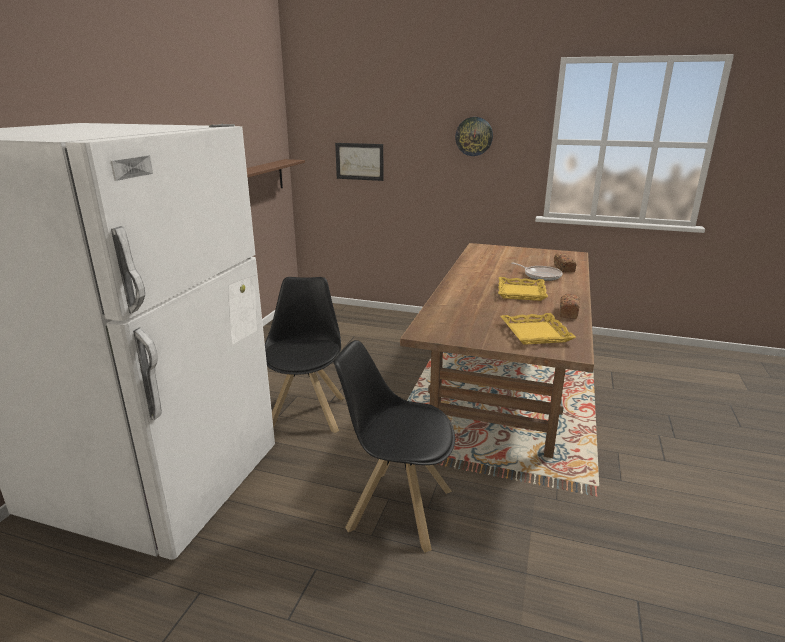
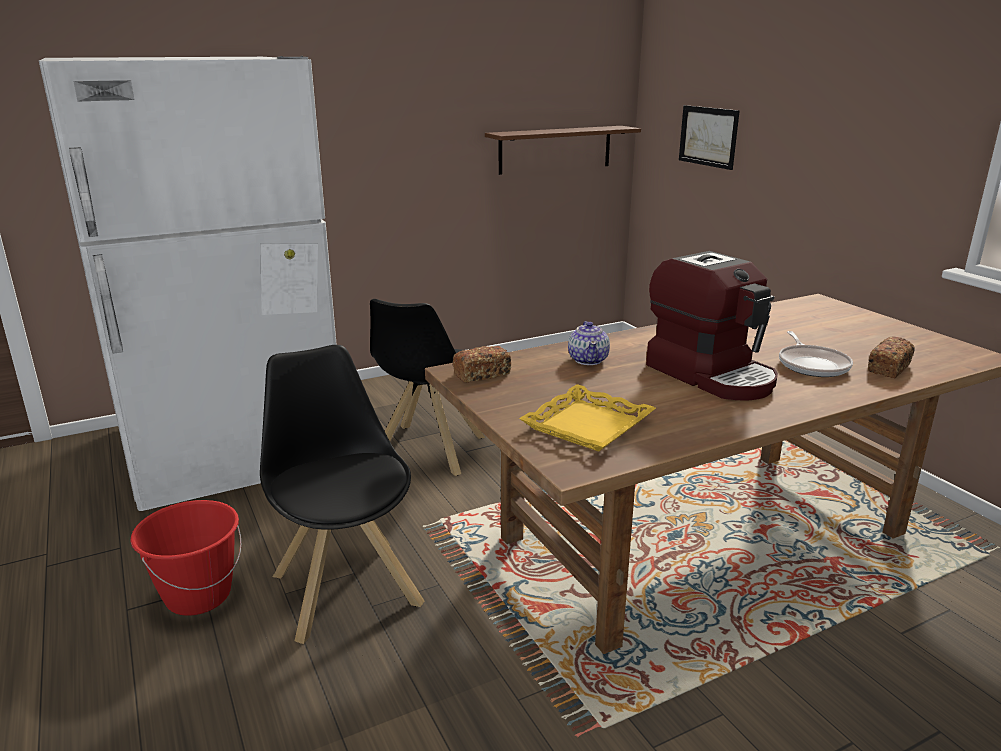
camera: 45 degrees right, 0 degrees up
black chair [265,277,345,433] -> black chair turned 150 degrees clockwise [370,299,485,476]
wall clock [455,117,493,156] -> none
yellow tray [498,277,548,301] -> coffee machine [646,251,778,400]
bread [560,294,580,319] -> bread moved to [453,346,511,382]
none -> red bucket [131,500,241,616]
none -> teapot [568,321,610,365]

